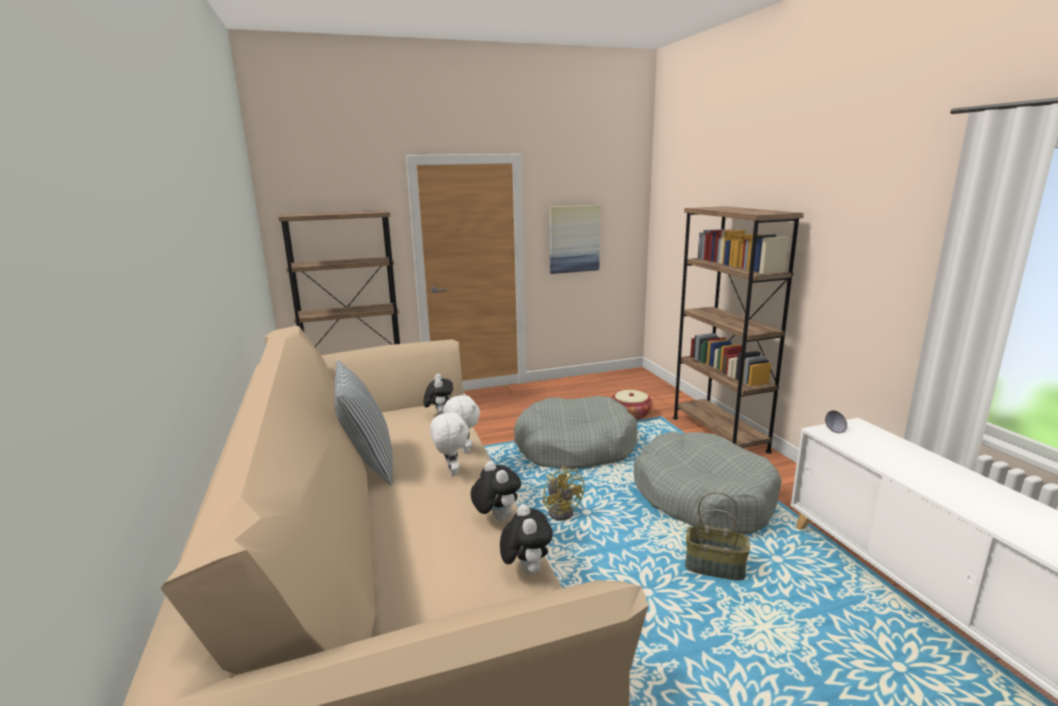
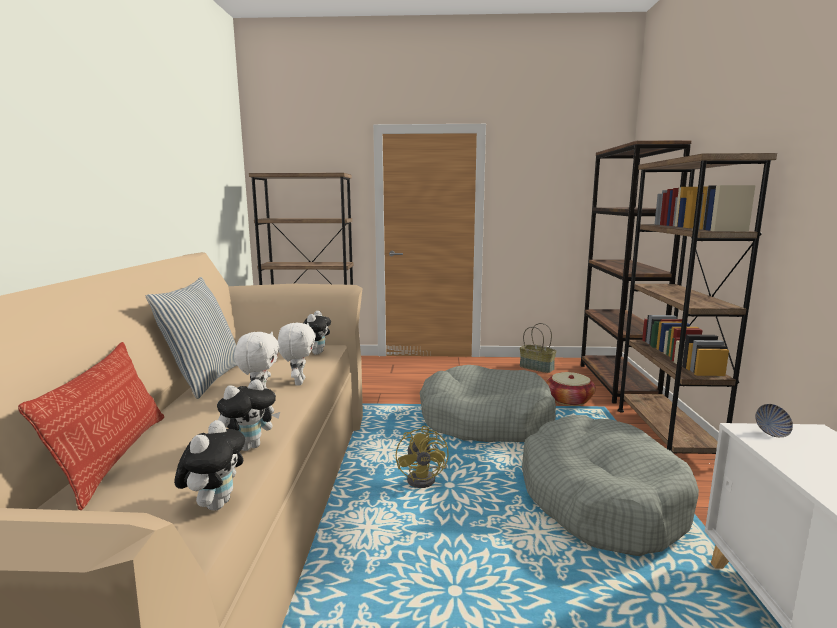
camera: 20 degrees right, 5 degrees down
plush toy [471,461,521,521] -> plush toy turned 60 degrees clockwise [217,379,280,451]
picture [549,205,600,274] -> none
basket [685,492,750,580] -> basket moved to [520,323,556,373]
none -> pillow [18,342,164,510]
none -> brown bookcase [581,140,692,403]

